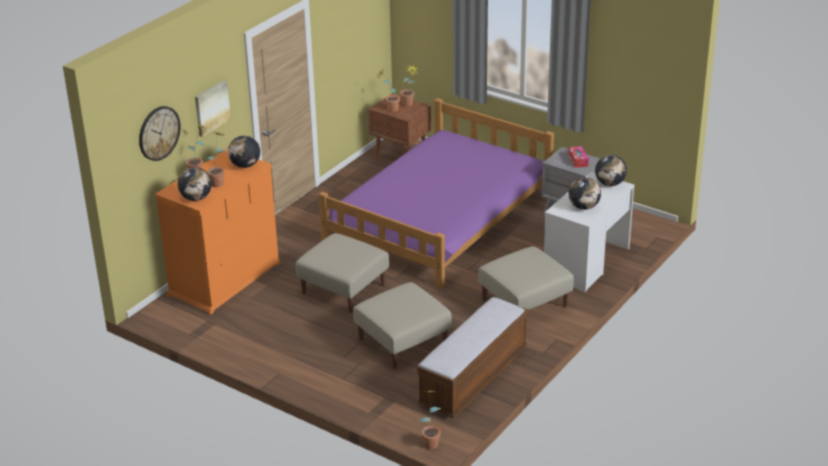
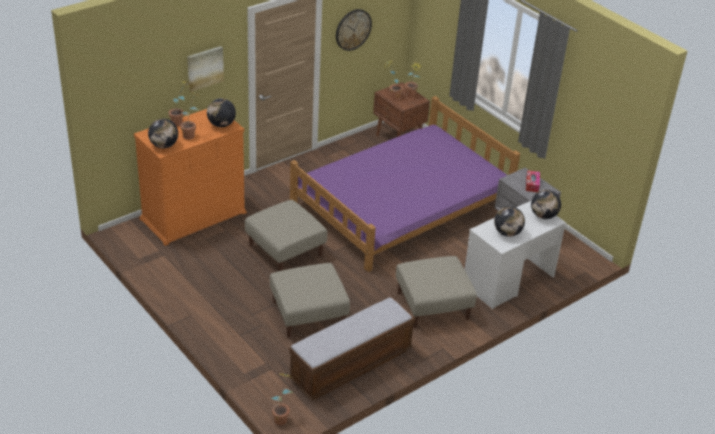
camera: 15 degrees right, 5 degrees up
wall clock [139,106,181,161] -> wall clock moved to [336,9,372,51]

